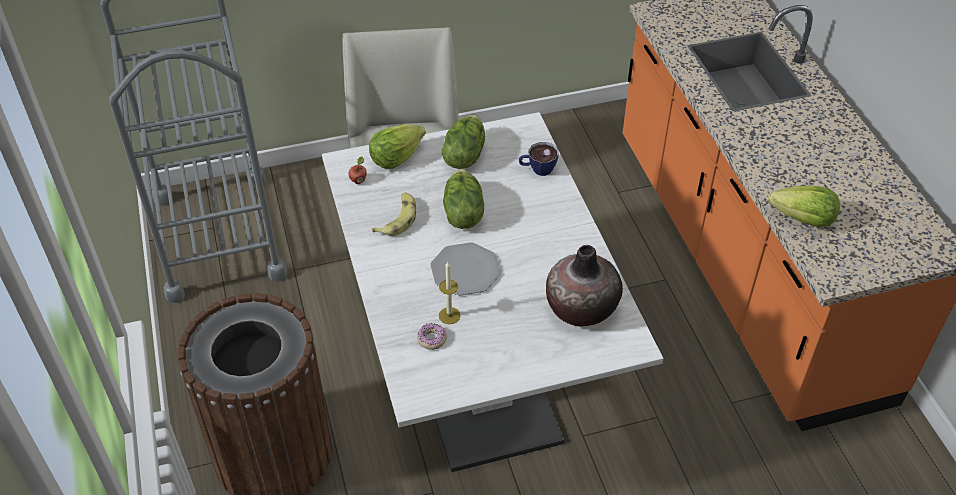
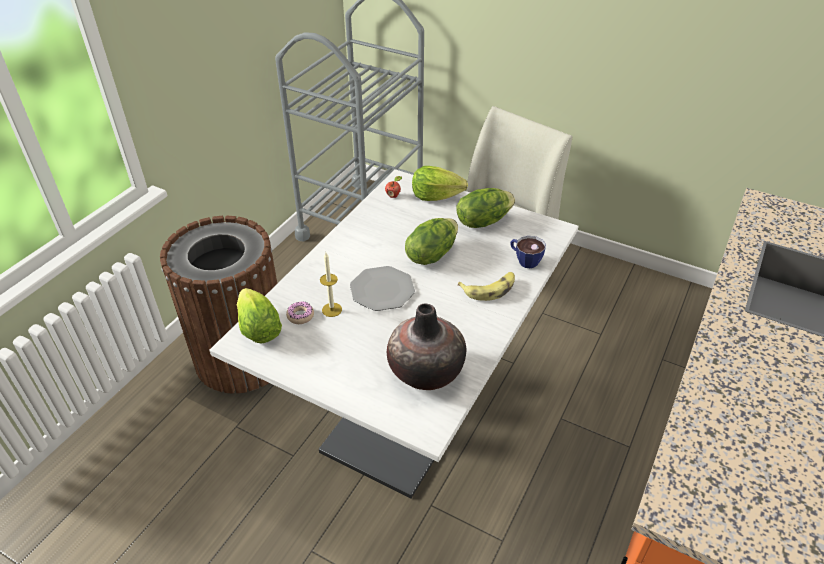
camera: 45 degrees right, 5 degrees down
banana [372,193,416,236] -> banana moved to [458,272,515,301]
lettuce [768,186,840,228] -> lettuce moved to [237,288,282,344]

